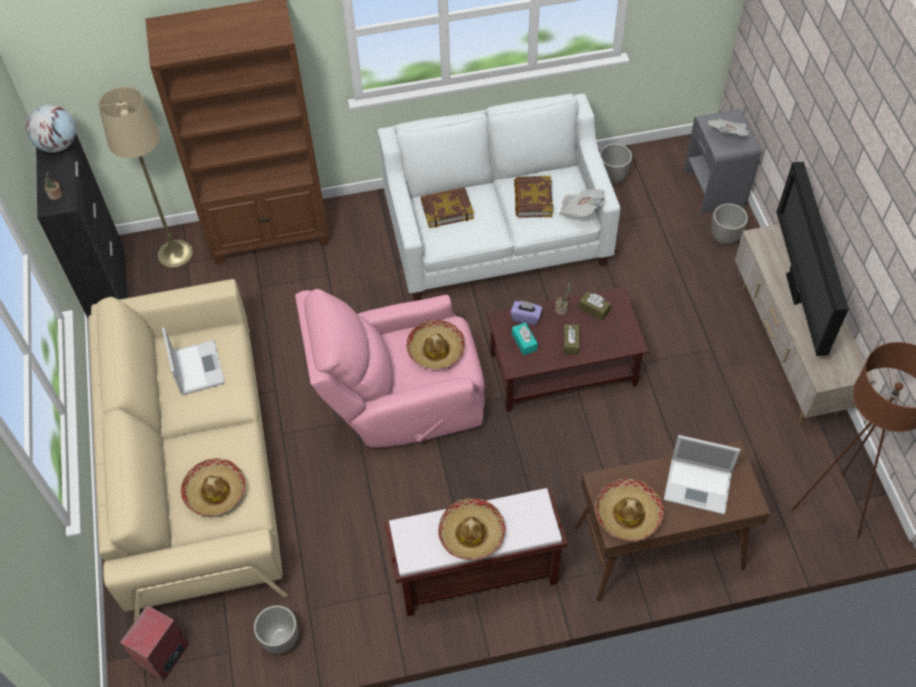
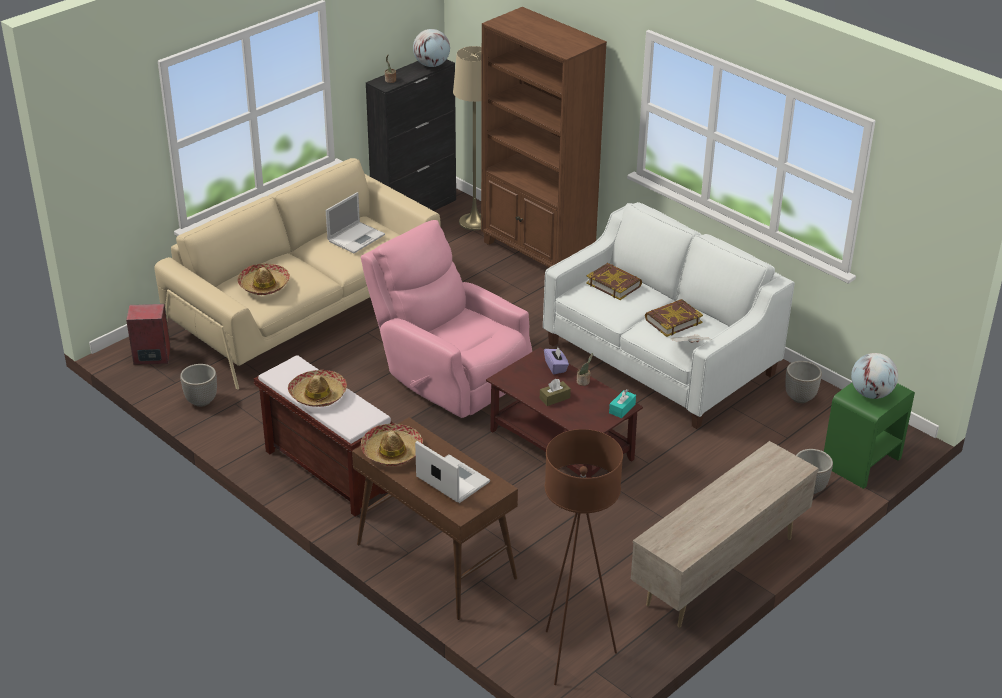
camera: 55 degrees right, 20 degrees down
hat [406,320,465,369] -> none
turquoise tissue box [512,322,538,355] -> turquoise tissue box moved to [609,389,636,418]
brown tissue box [579,292,611,320] -> none
laptop [664,435,740,515] -> laptop turned 150 degrees clockwise [415,441,490,503]
grey nightstand [683,109,761,214] -> green nightstand [824,383,915,489]
newspaper [708,118,750,136] -> globe [851,353,898,399]
television [777,162,849,356] -> none

